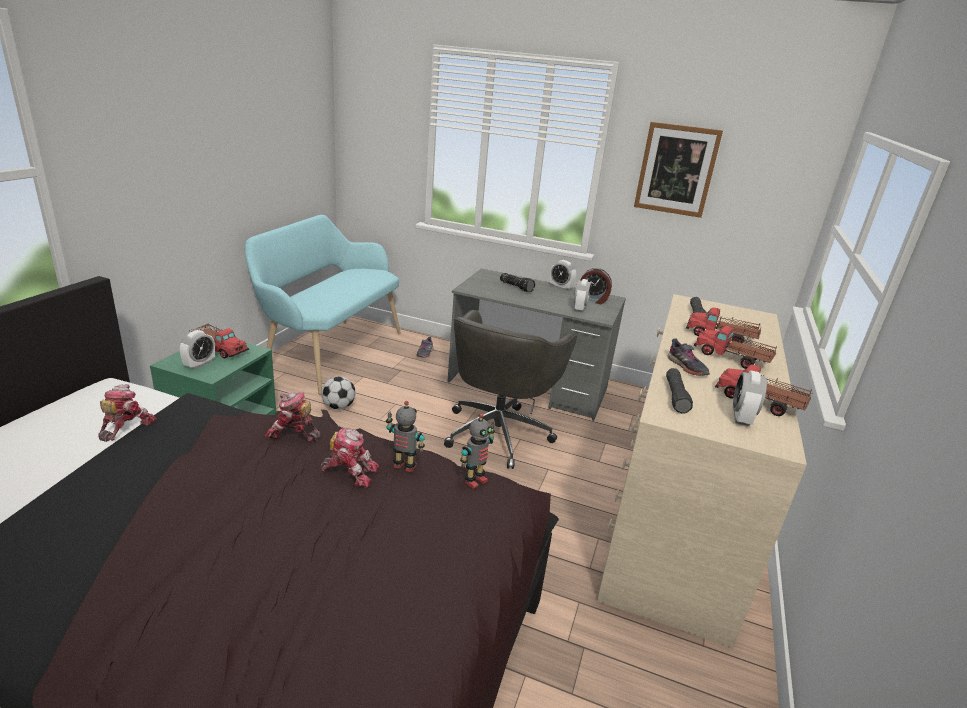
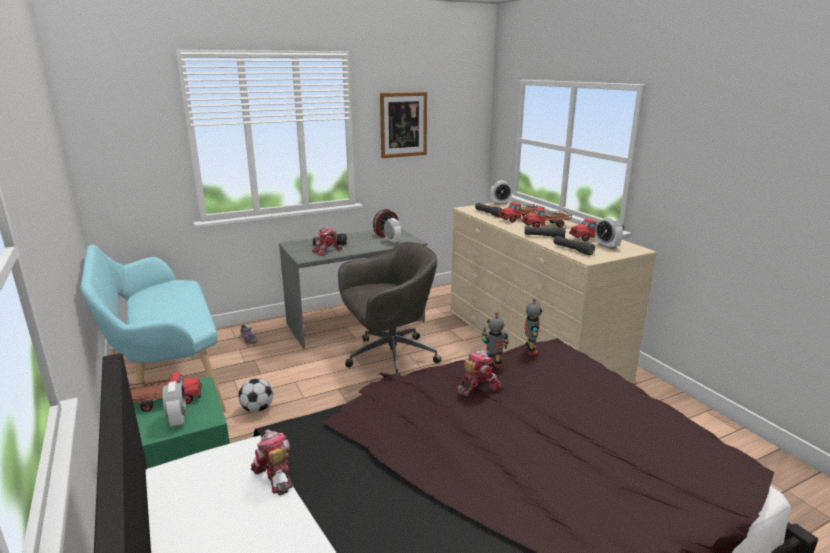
camera: 45 degrees left, 5 degrees down
toy robot [265,392,320,442] -> toy robot moved to [312,227,342,256]
grey office chair [444,310,577,469] -> grey office chair turned 90 degrees counterclockwise [338,242,442,376]
alarm clock [550,260,576,291] -> alarm clock moved to [490,181,512,205]
grey shoe [667,338,710,376] -> black flashlight [525,226,566,238]

